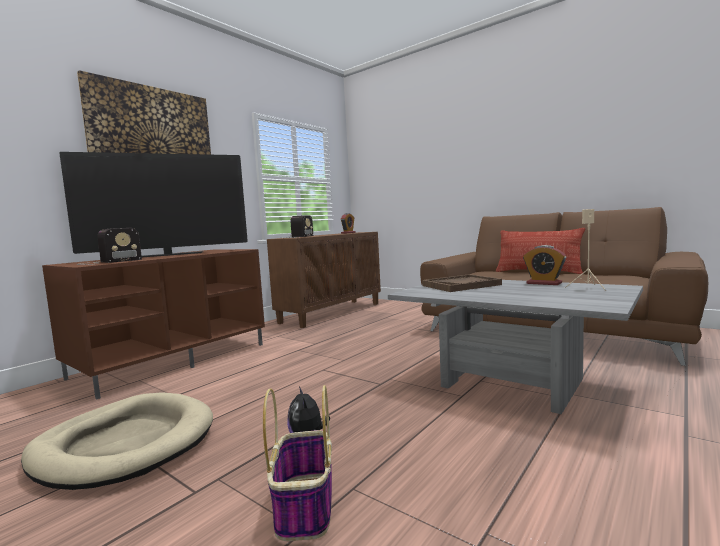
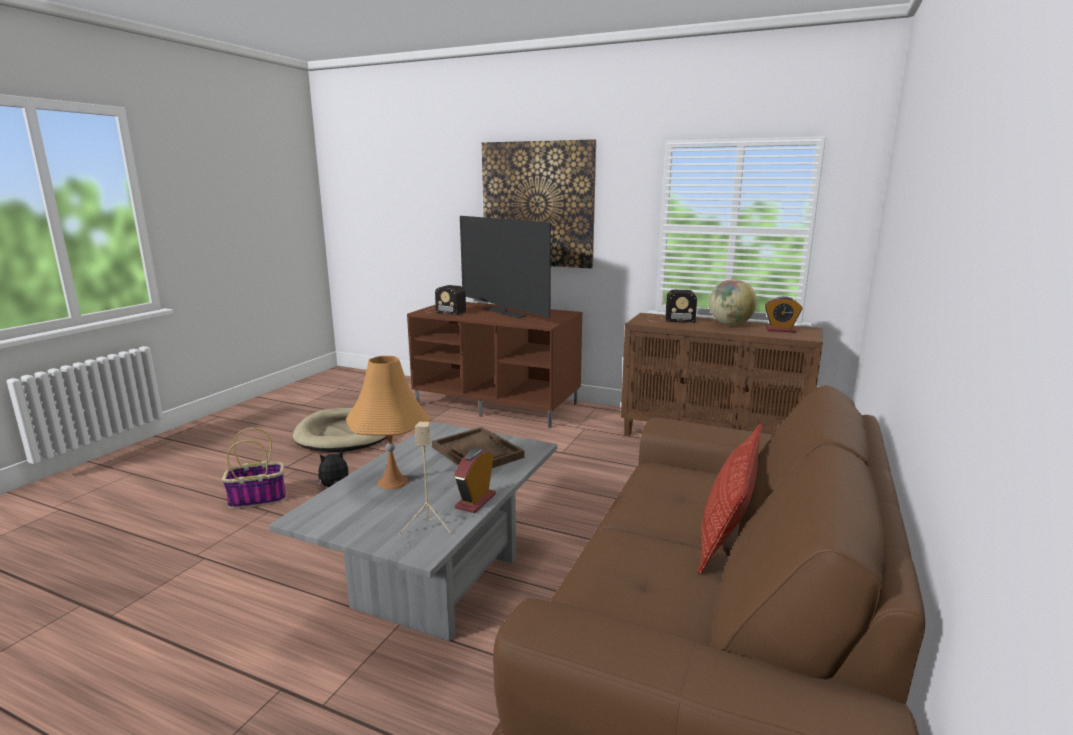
camera: 75 degrees right, 10 degrees up
none -> orange table lamp [346,356,431,489]
none -> globe [709,279,757,325]

